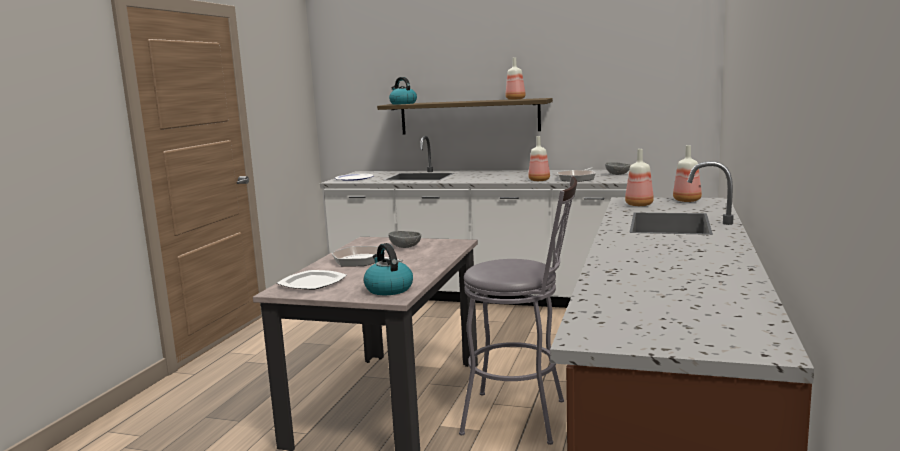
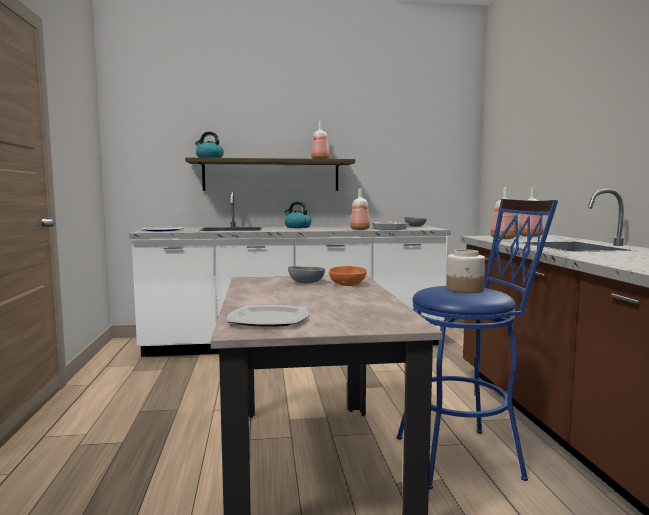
camera: 25 degrees left, 5 degrees down
frying pan [332,246,403,266] -> none
kettle [364,243,413,295] -> kettle moved to [284,202,311,228]
grey stool [459,176,577,445] -> blue stool [397,199,558,490]
none -> orange bowl [329,266,367,286]
none -> jar [447,249,485,293]

